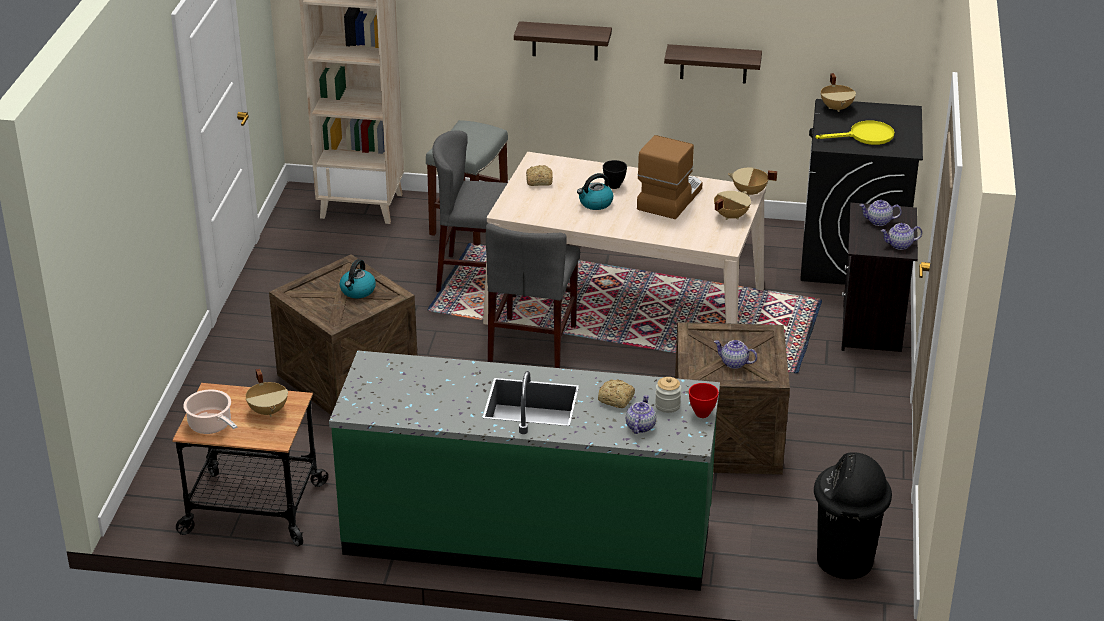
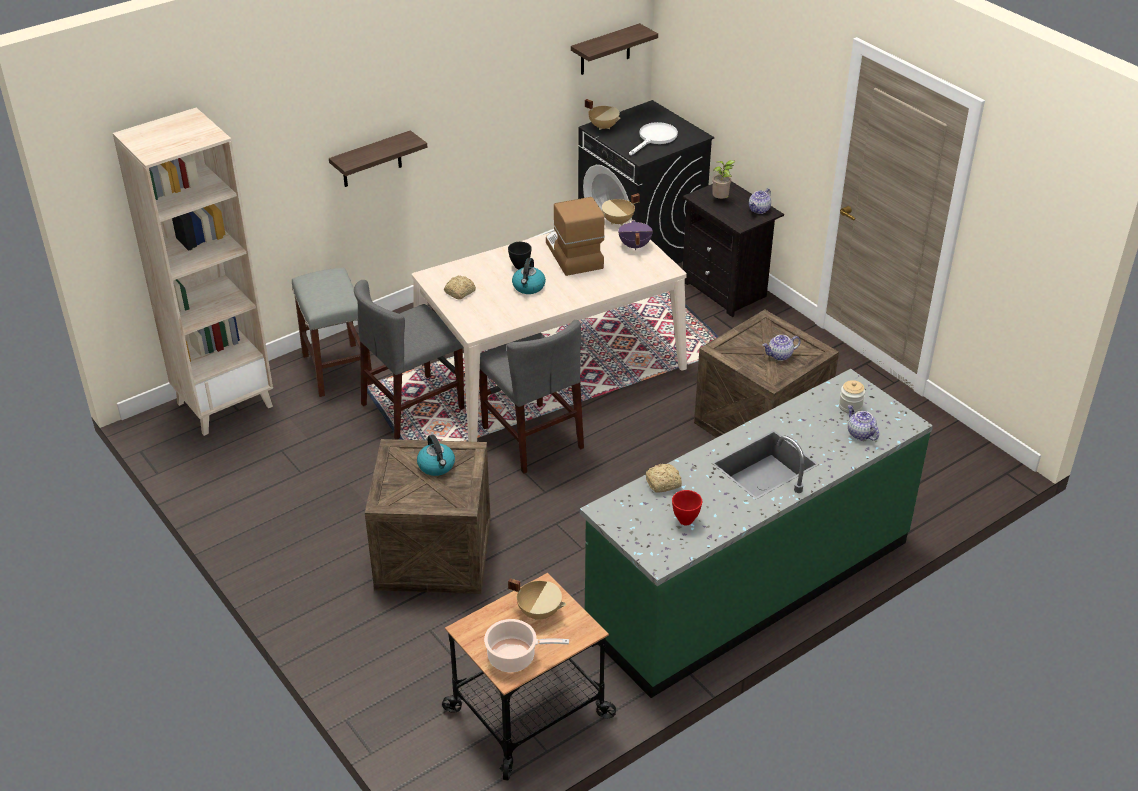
camera: 45 degrees left, 5 degrees up
bread [598,379,635,408] -> bread moved to [645,464,682,493]
shelf [664,44,762,84] -> shelf moved to [571,23,658,75]
red bowl [689,383,719,418] -> red bowl moved to [672,490,702,525]
beige cooking pot [714,191,751,220] -> purple cooking pot [618,220,653,250]
black trash can [814,452,892,579] -> none
yellow frying pan [815,121,895,145] -> white frying pan [629,122,678,155]
teapot [859,200,902,226] -> potted plant [712,160,736,199]

